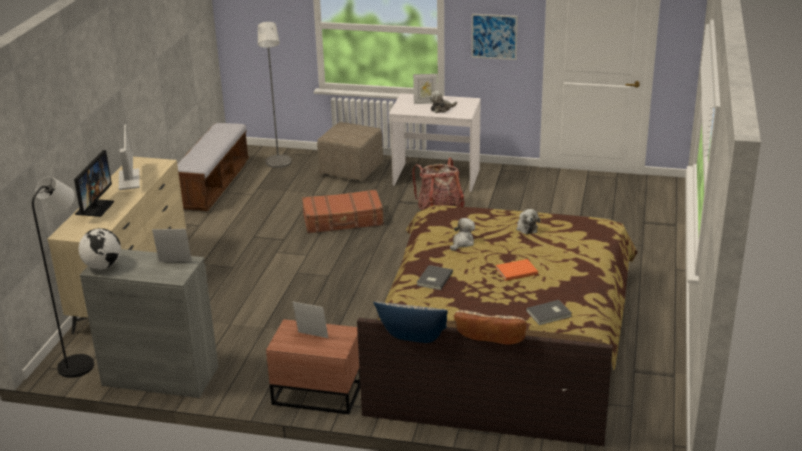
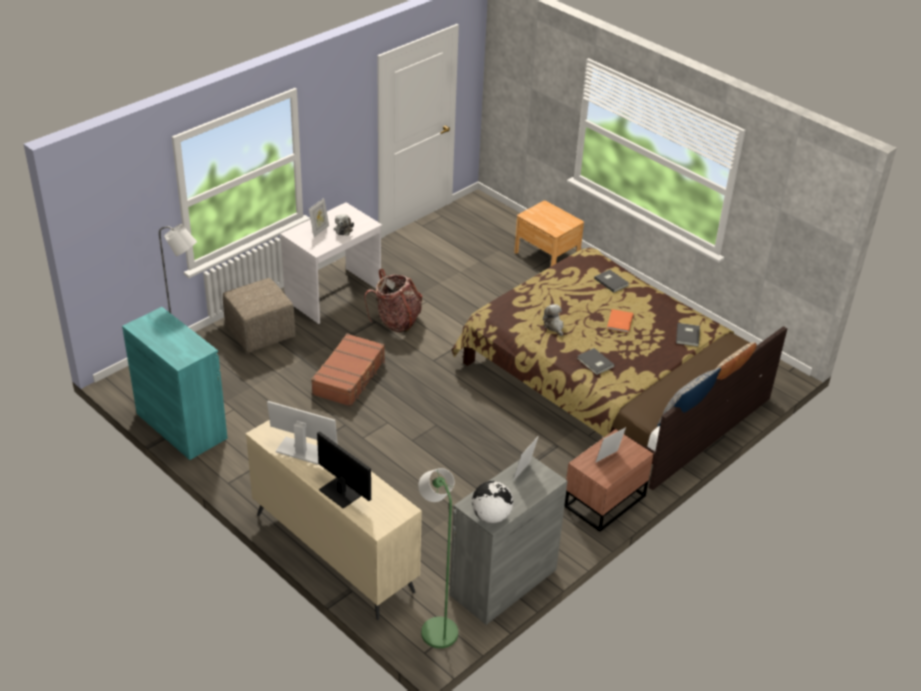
camera: 60 degrees left, 10 degrees up
black floor lamp [32,177,94,378] -> green floor lamp [418,468,458,648]
bench [177,123,249,211] -> turquoise cabinet [122,307,228,460]
picture [471,14,518,60] -> none
plush toy [516,209,540,234] -> none
none -> brown nightstand [514,201,584,266]
none -> grey book [594,270,629,293]

